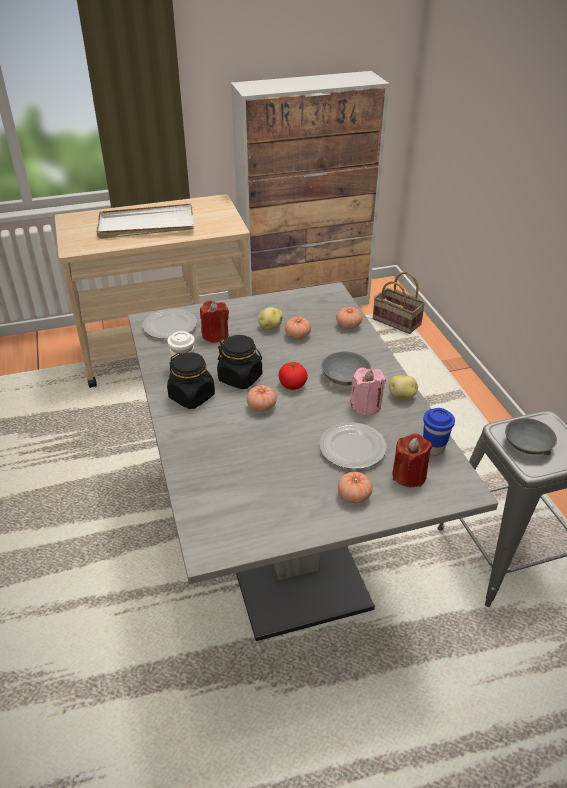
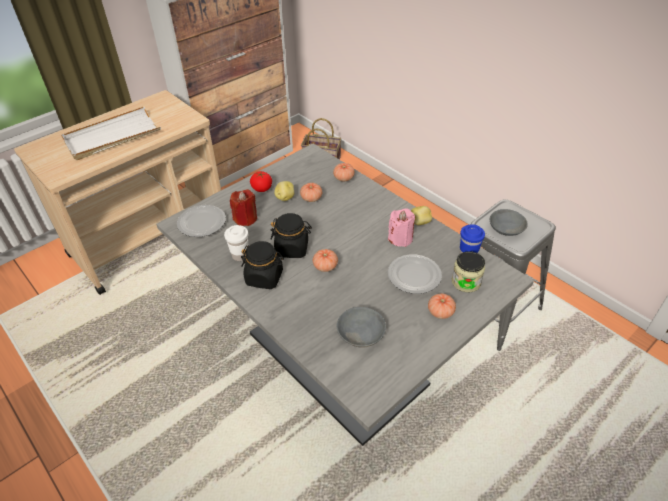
camera: 25 degrees left, 5 degrees up
tomato [279,362,308,390] -> tomato moved to [250,171,272,192]
grey bowl [322,352,371,386] -> grey bowl moved to [337,307,386,348]
red candle [392,433,432,487] -> jar [452,251,485,292]

